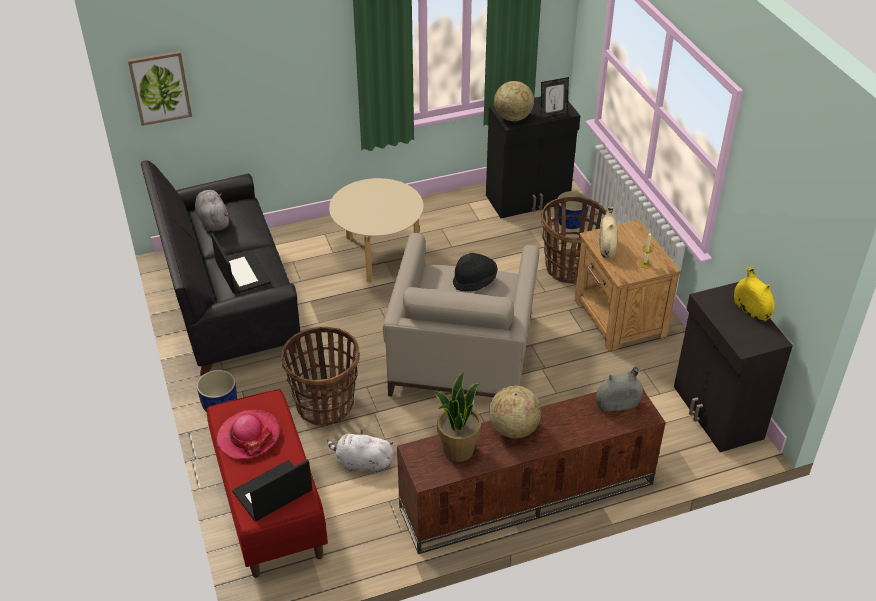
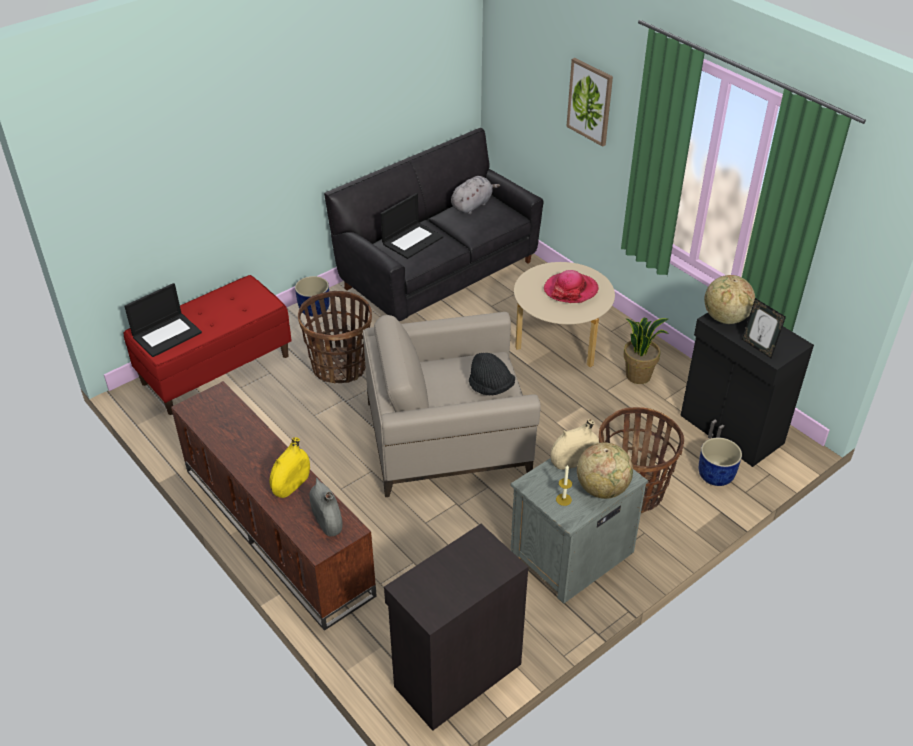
camera: 70 degrees right, 0 degrees up
picture [128,51,192,126] -> picture moved to [566,58,613,147]
hat [216,410,280,459] -> hat moved to [544,270,599,303]
laptop [232,460,312,521] -> laptop turned 105 degrees clockwise [124,283,202,357]
white plush toy [327,429,393,474] -> none
potted plant [434,372,481,462] -> potted plant moved to [623,318,668,384]
globe [489,386,542,438] -> globe moved to [577,442,633,499]
brown nightstand [575,220,681,352] -> grey nightstand [510,458,648,604]
yellow vase [734,267,775,322] -> yellow vase moved to [270,437,310,498]

